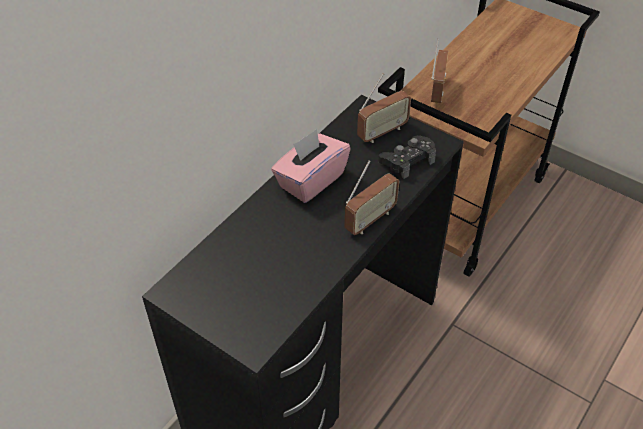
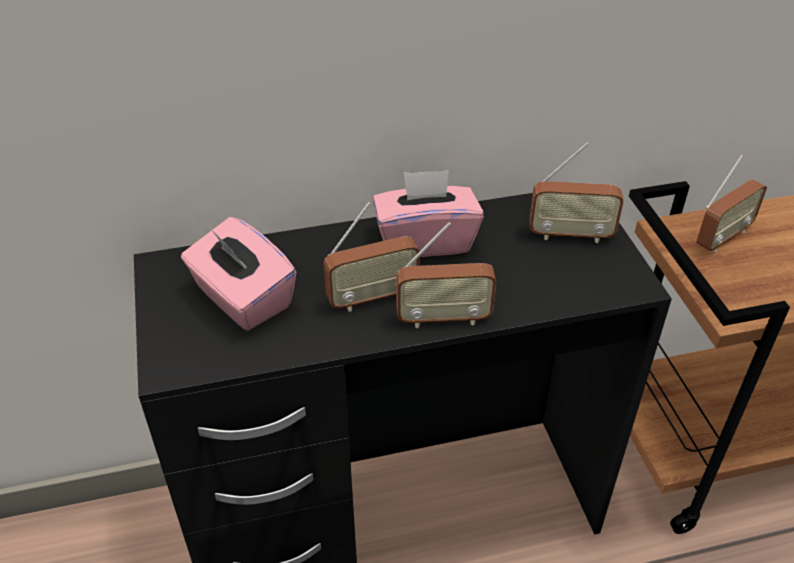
camera: 40 degrees right, 5 degrees down
black game controller [378,135,436,179] -> none
none -> pink tissue box [181,217,296,331]
none -> radio [323,202,420,312]

